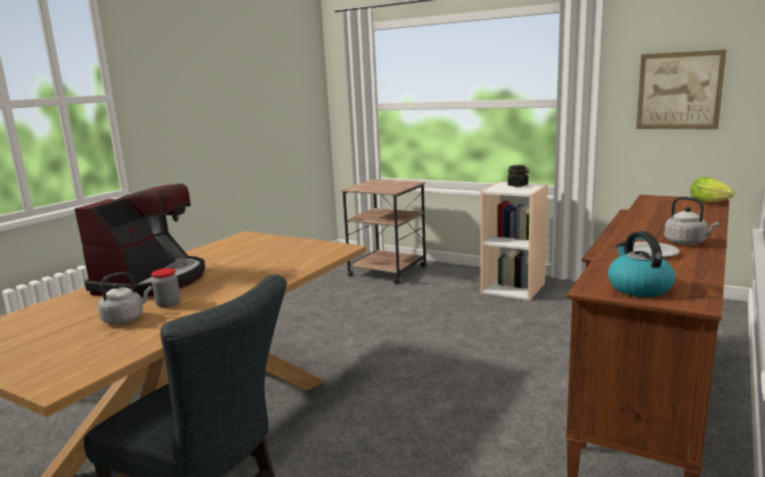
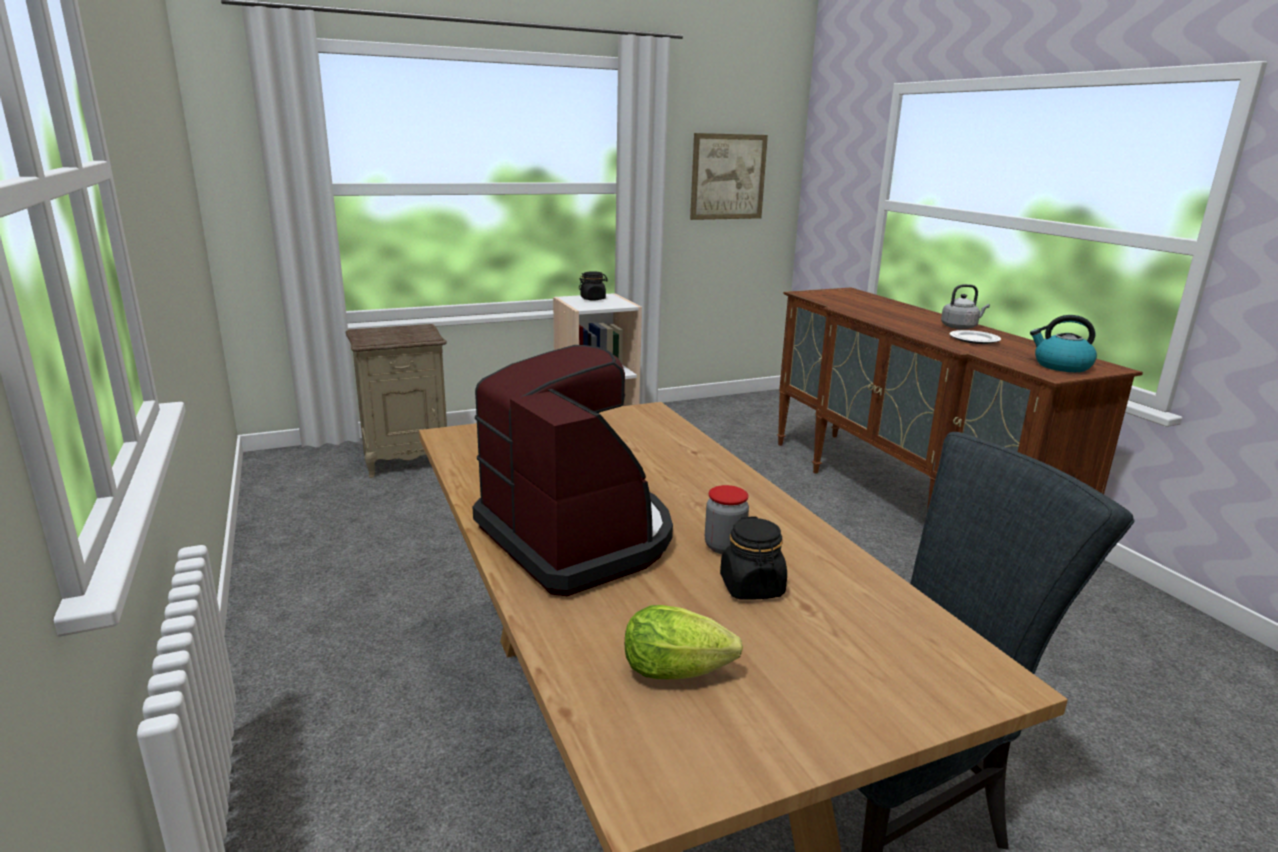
camera: 55 degrees left, 5 degrees up
grey kettle [98,272,152,324] -> black jar [720,516,787,600]
brown cart [341,179,427,285] -> beige nightstand [345,324,447,478]
lettuce [690,177,735,203] -> lettuce moved to [625,605,743,679]

